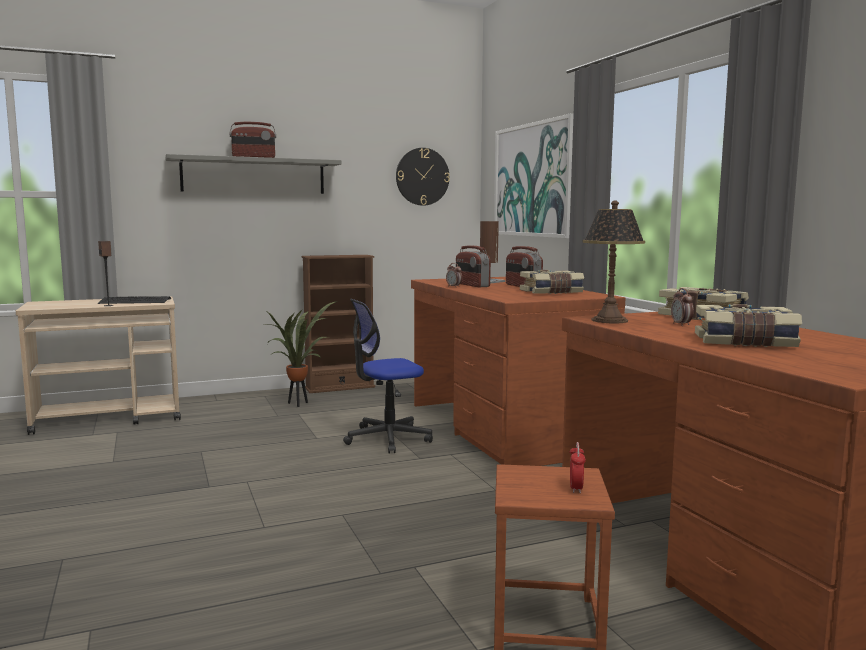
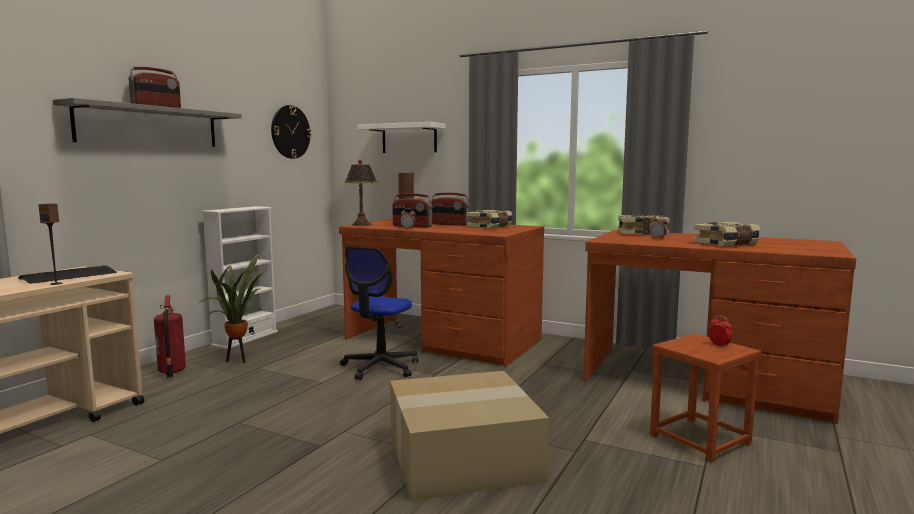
camera: 40 degrees left, 0 degrees up
brown bookcase [302,255,375,393] -> white bookcase [202,206,278,349]
picture [494,113,574,238] -> white shelf [358,122,446,153]
table lamp [582,200,645,323] -> table lamp moved to [344,160,377,226]
none -> fire extinguisher [154,295,186,378]
none -> cardboard box [390,371,549,501]

